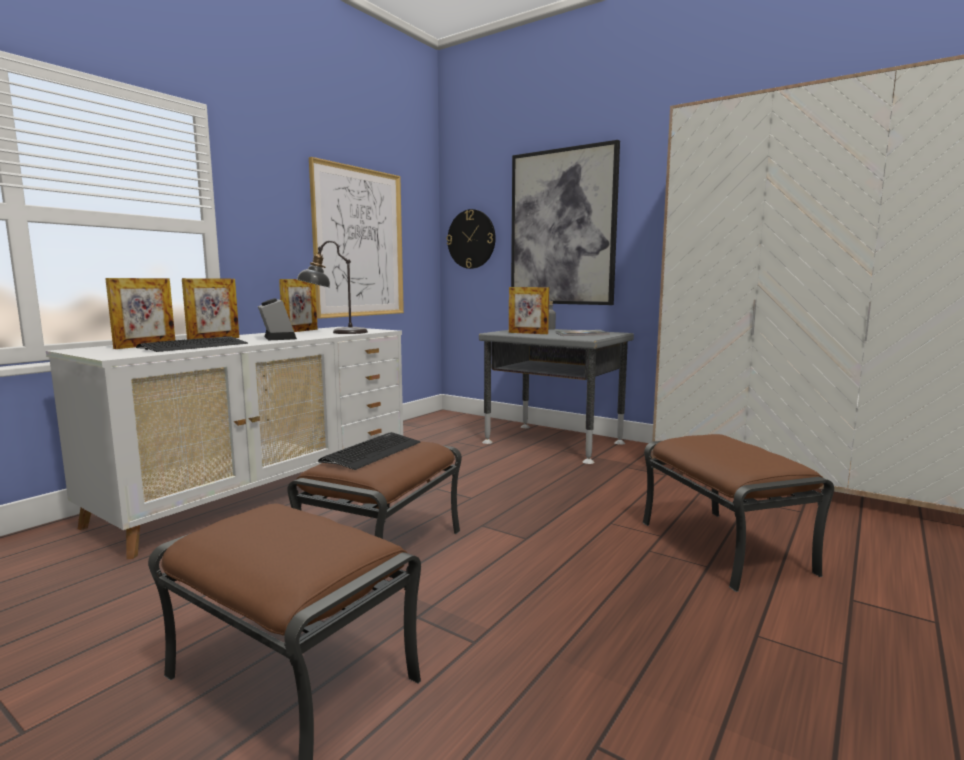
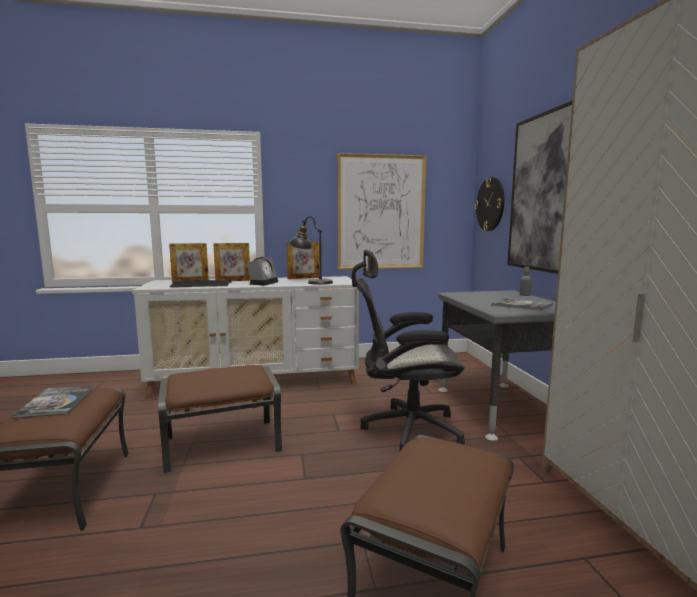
camera: 45 degrees right, 0 degrees up
keyboard [318,432,420,470] -> none
picture frame [509,287,549,334] -> none
none -> book [13,385,94,418]
none -> office chair [352,250,465,452]

